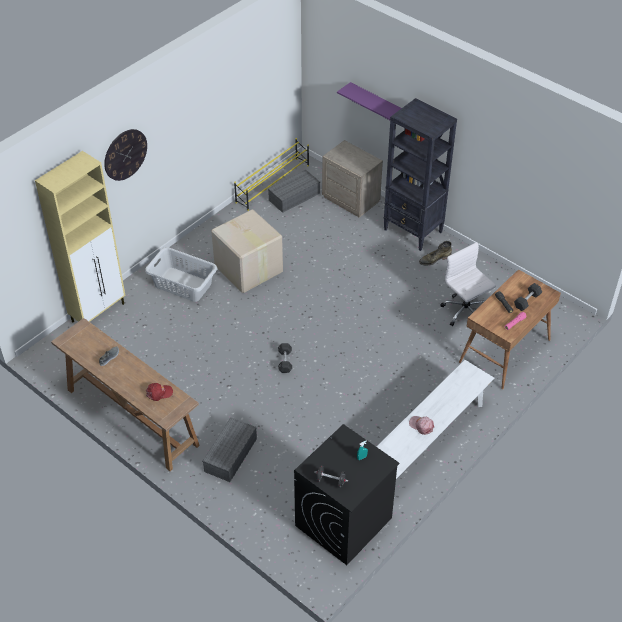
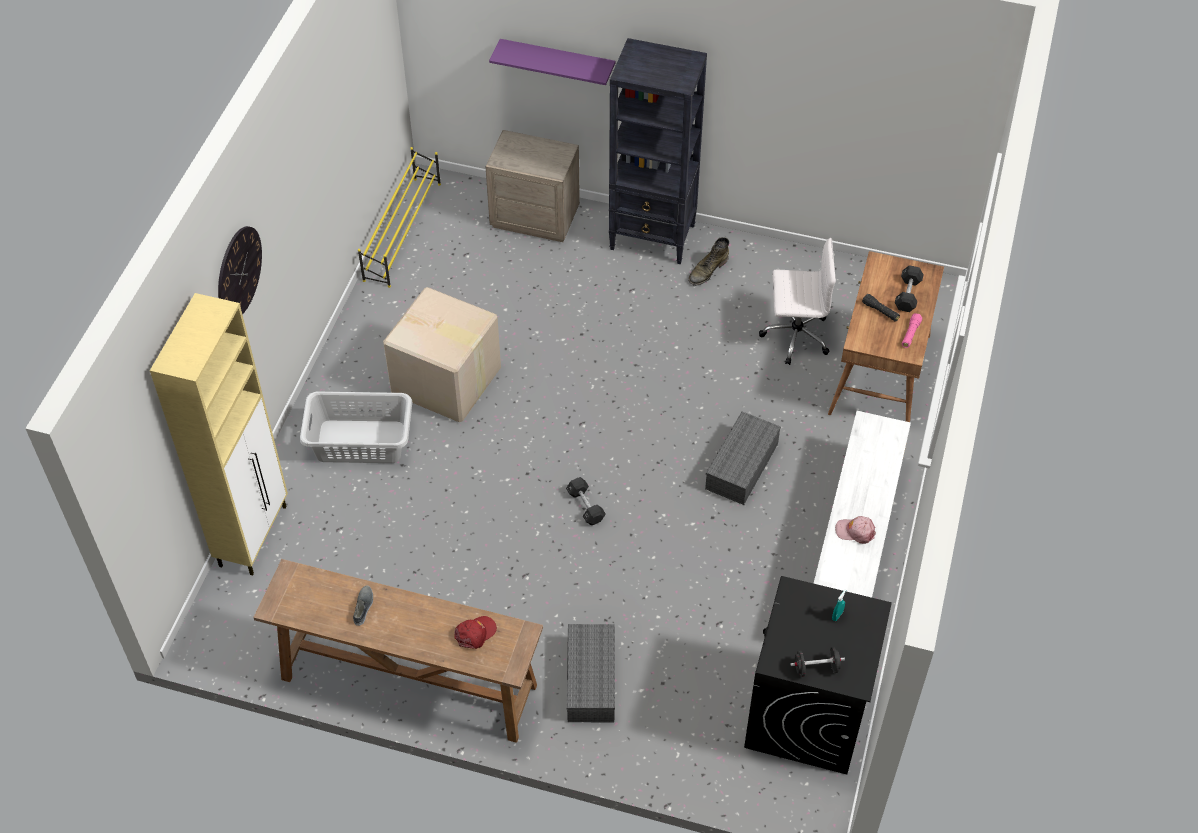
camera: 25 degrees left, 5 degrees up
grey storage box [268,170,320,213] -> grey storage box moved to [705,411,781,505]
white office chair [441,242,496,326] -> white office chair turned 150 degrees clockwise [759,238,836,365]

